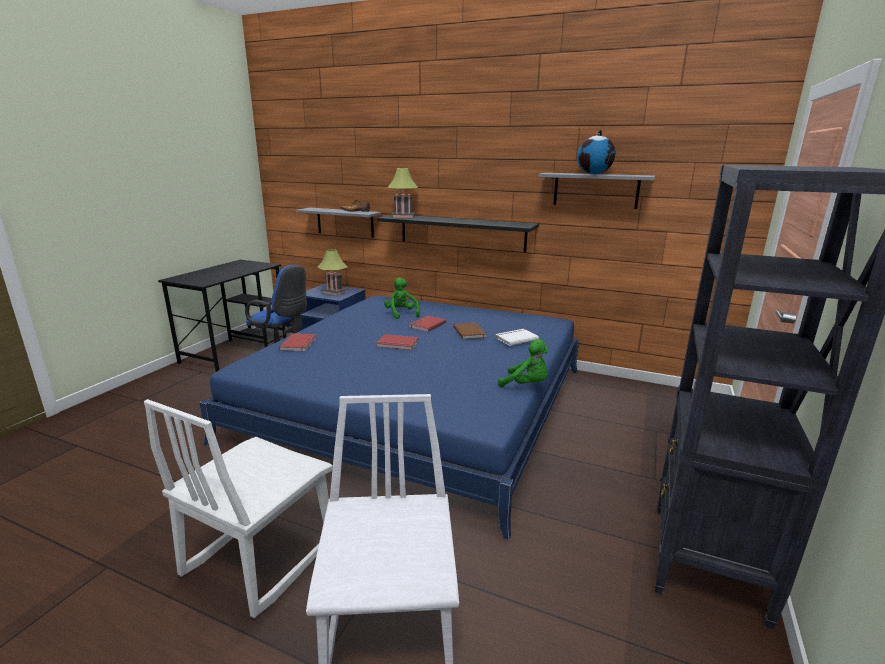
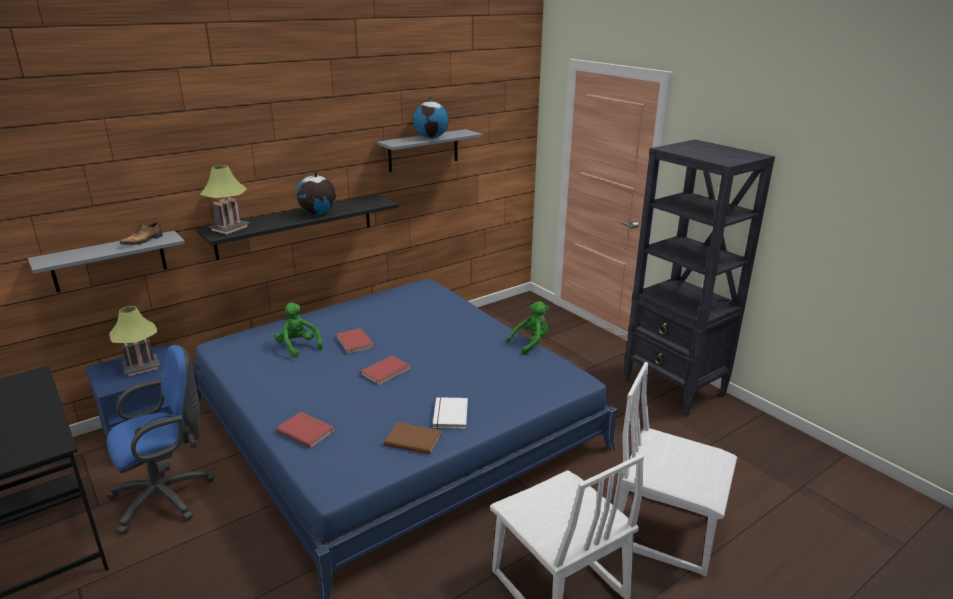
camera: 60 degrees left, 5 degrees up
green plush toy [384,277,420,319] -> green plush toy turned 45 degrees clockwise [274,303,323,358]
brown book [453,323,486,339] -> brown book moved to [384,422,442,454]
white book [495,329,539,346] -> white book moved to [433,397,468,429]
none -> globe [296,171,336,215]

